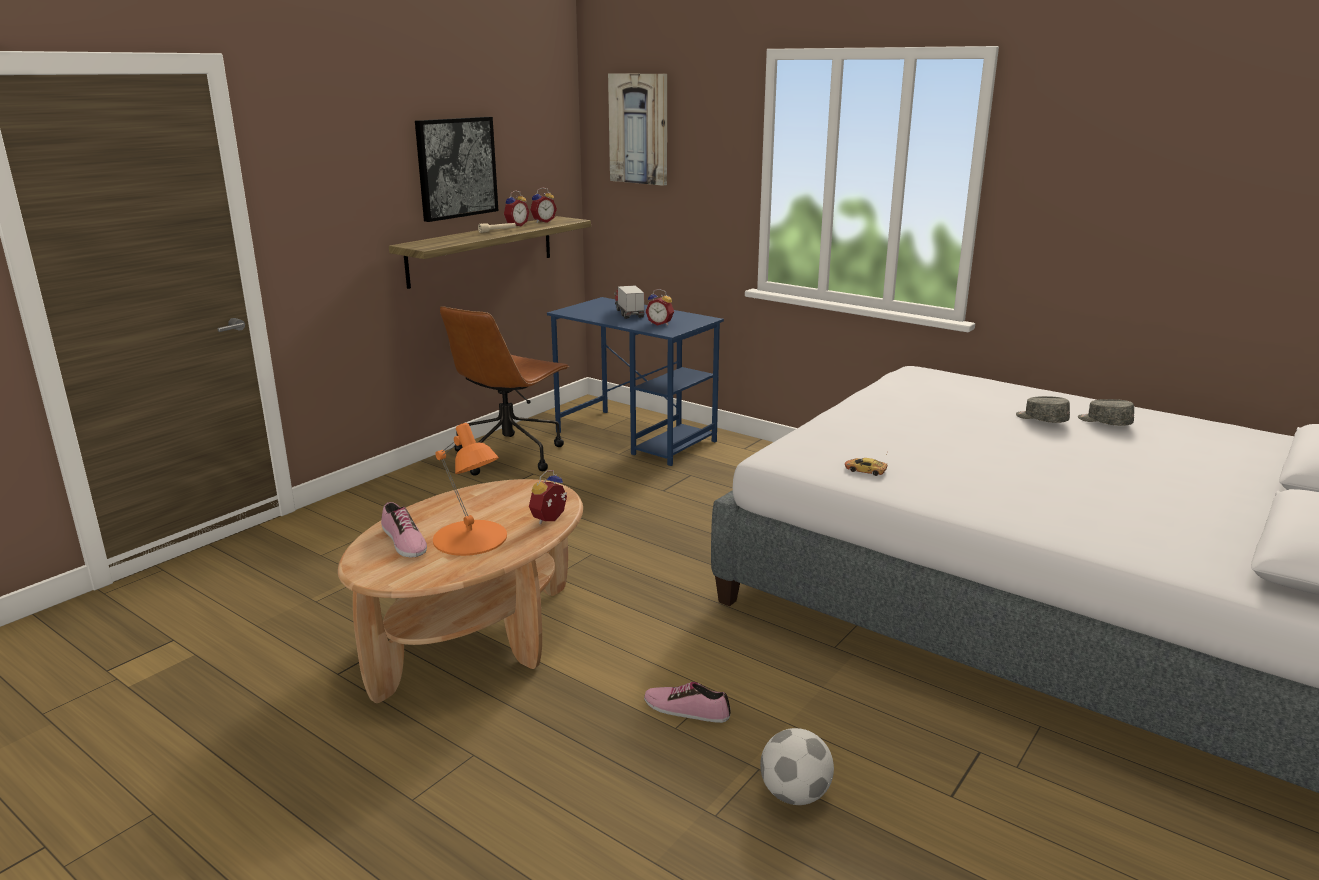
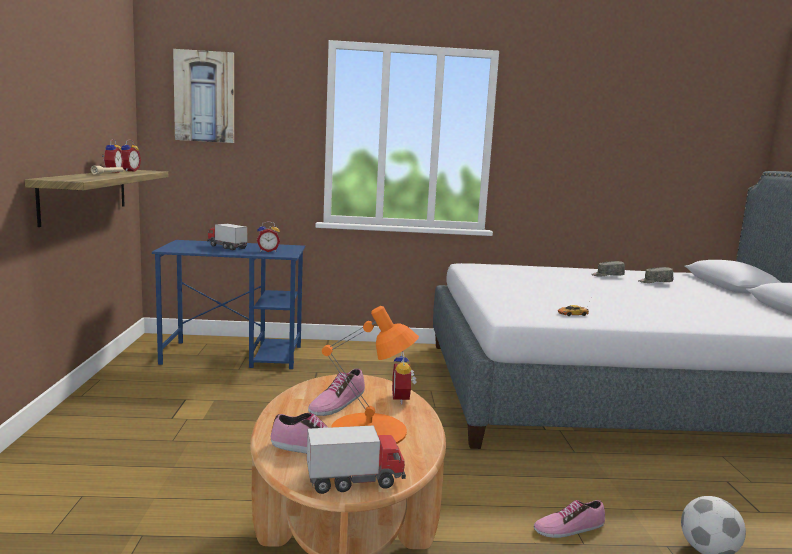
camera: 40 degrees left, 10 degrees down
picture [415,117,498,222] -> none
brown office chair [440,306,570,476] -> none
grey cap [1016,396,1070,423] -> grey cap moved to [638,267,673,283]
none -> toy truck [307,425,406,494]
none -> shoe [308,368,365,416]

